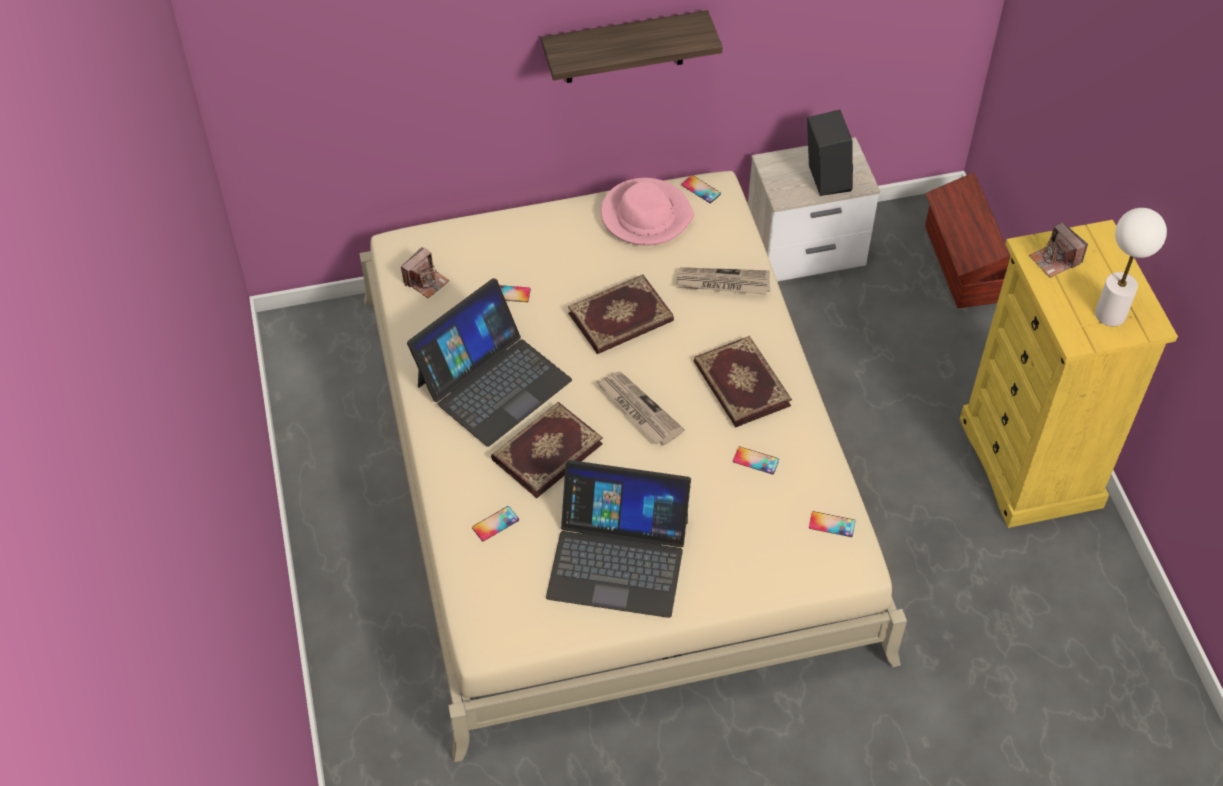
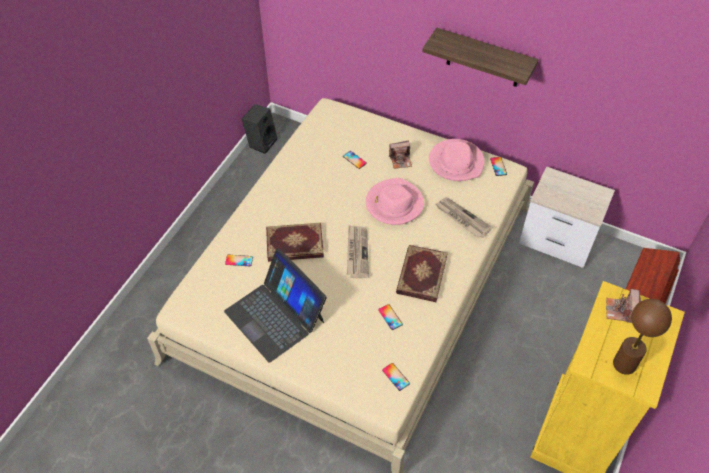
camera: 40 degrees right, 0 degrees up
camera [401,247,450,298] -> camera moved to [389,141,412,169]
laptop [407,278,572,447] -> none
book [568,274,674,354] -> pink hat [366,178,424,225]
black speaker [807,110,853,196] -> black speaker moved to [242,104,278,154]
white table lamp [1095,208,1167,326] -> brown table lamp [613,299,672,375]

